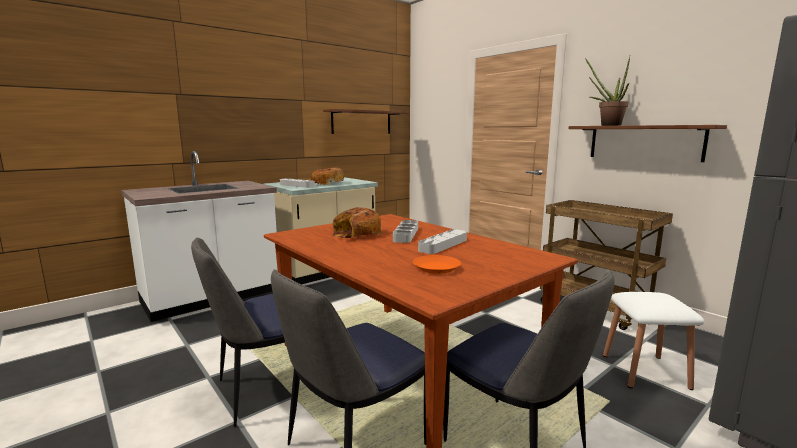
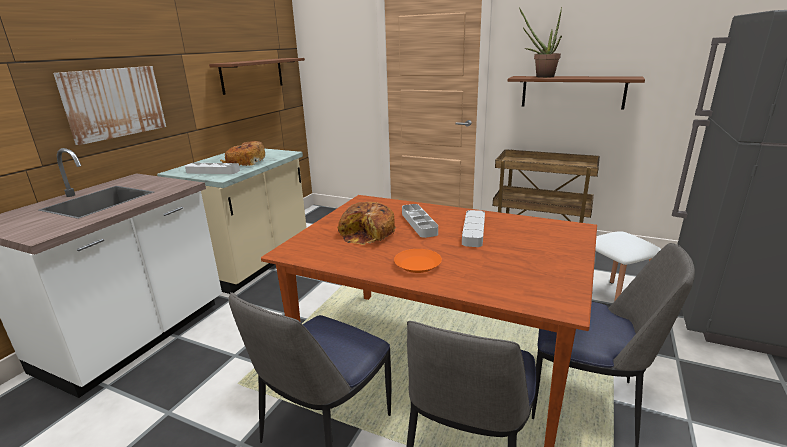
camera: 25 degrees left, 10 degrees up
orange plate [413,255,461,274] -> orange plate moved to [394,249,442,273]
none -> picture [53,66,166,145]

